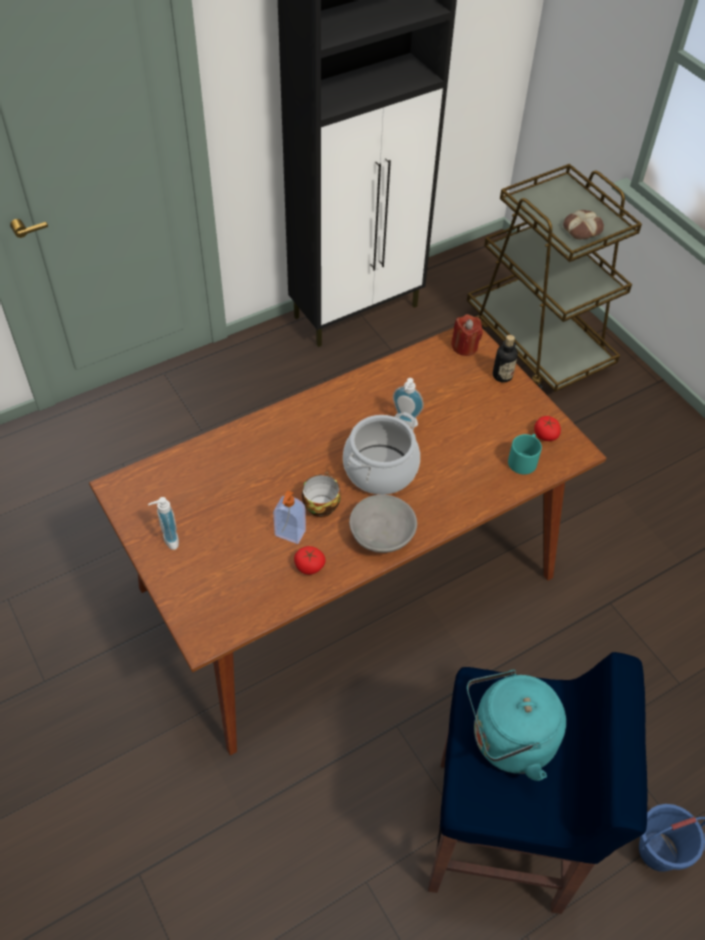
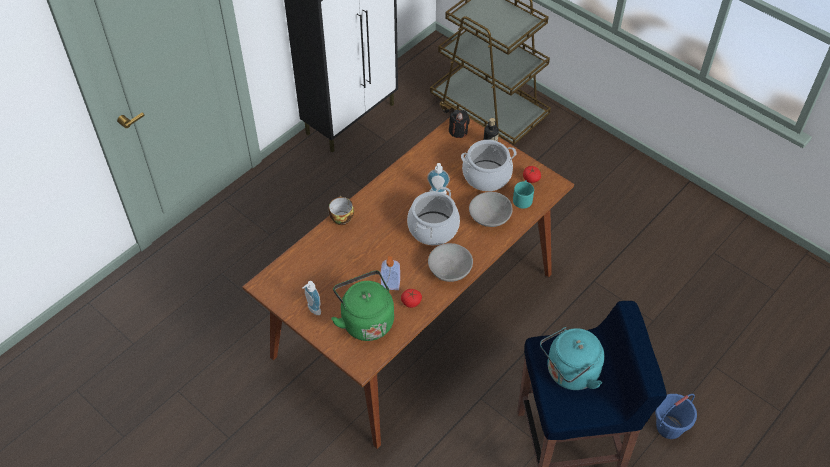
camera: 15 degrees left, 0 degrees up
cup [302,472,341,517] -> cup moved to [329,196,354,225]
red candle [451,314,483,356] -> black candle [449,110,470,138]
bread [563,210,604,239] -> none
none -> green kettle [331,270,394,341]
none -> cooking pot [461,140,517,191]
none -> grey bowl [469,192,513,227]

